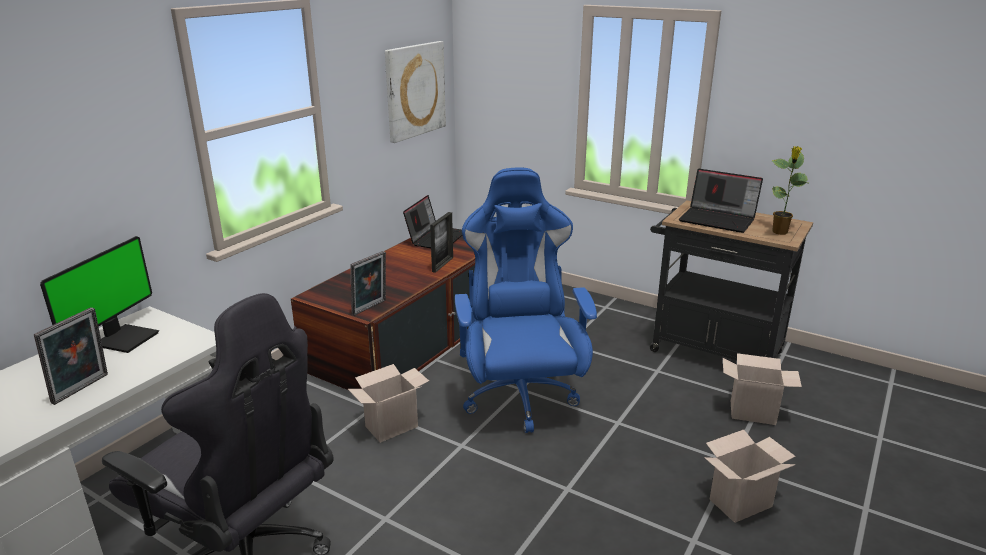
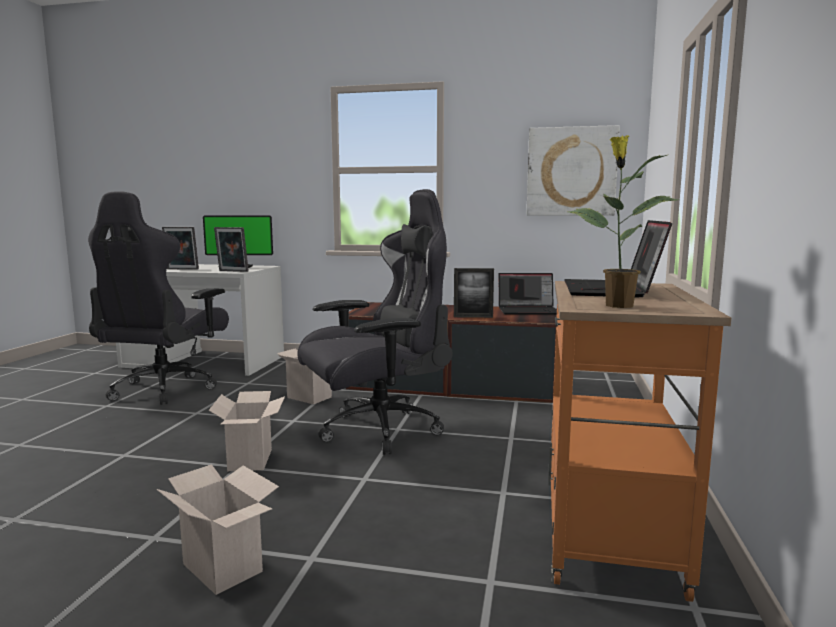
camera: 70 degrees right, 15 degrees down
picture frame [350,251,386,316] -> picture frame moved to [214,227,249,272]
blue office chair [455,167,597,433] -> black office chair [297,189,453,455]
black cart [650,200,813,360] -> orange cart [548,281,732,602]
cardboard box [723,353,802,425] -> cardboard box moved to [208,391,285,471]

